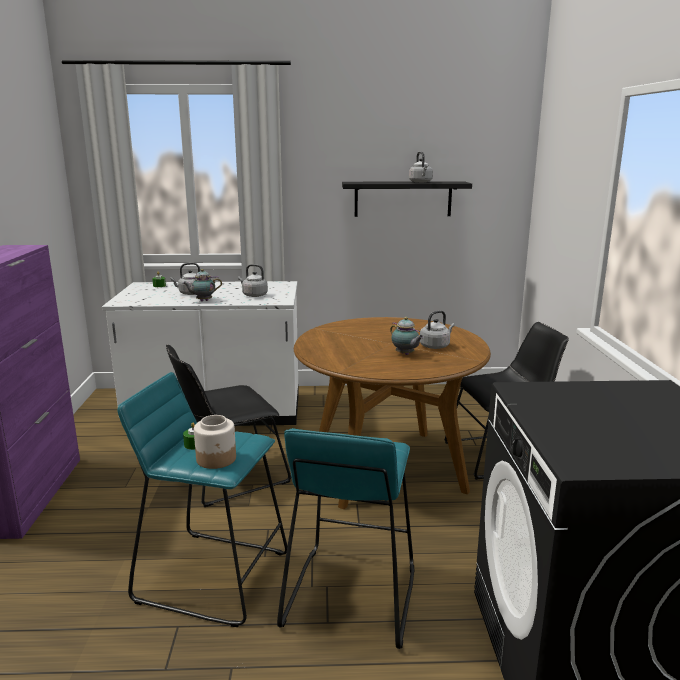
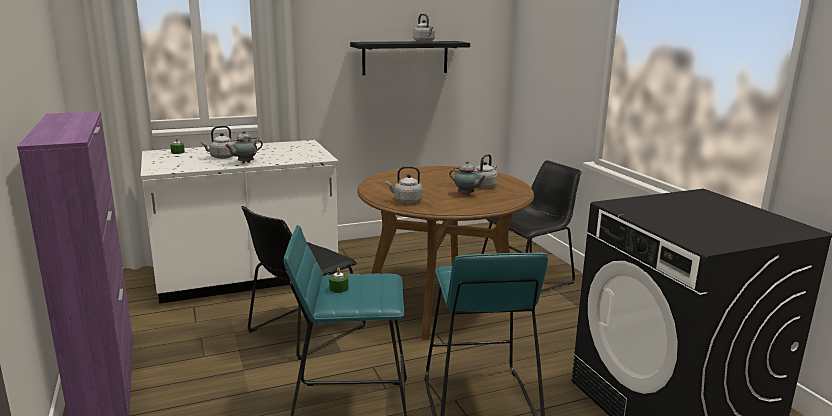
camera: 20 degrees left, 0 degrees up
jar [194,415,236,469] -> none
grey kettle [238,264,268,297] -> grey kettle moved to [386,166,423,203]

